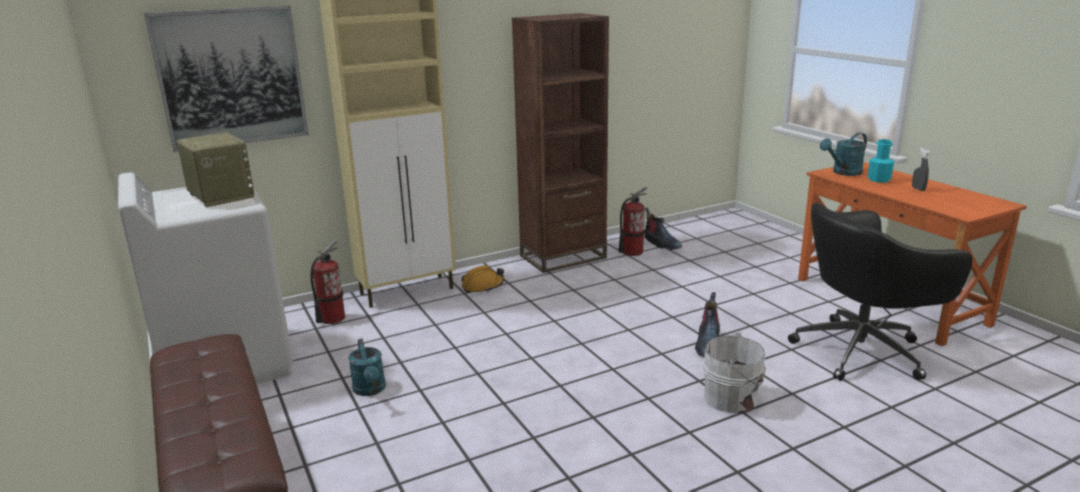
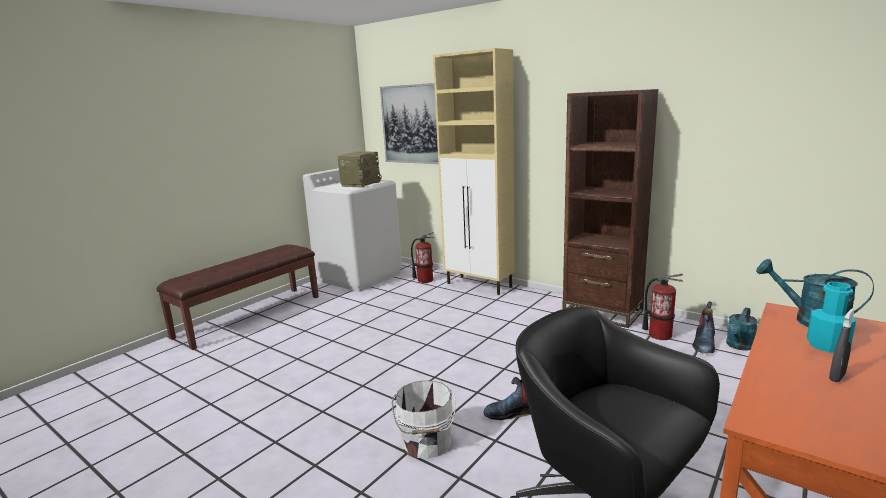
camera: 65 degrees right, 5 degrees down
turquoise watering can [348,339,386,396] -> turquoise watering can moved to [726,307,758,351]
orange hard hat [462,265,504,293] -> none

